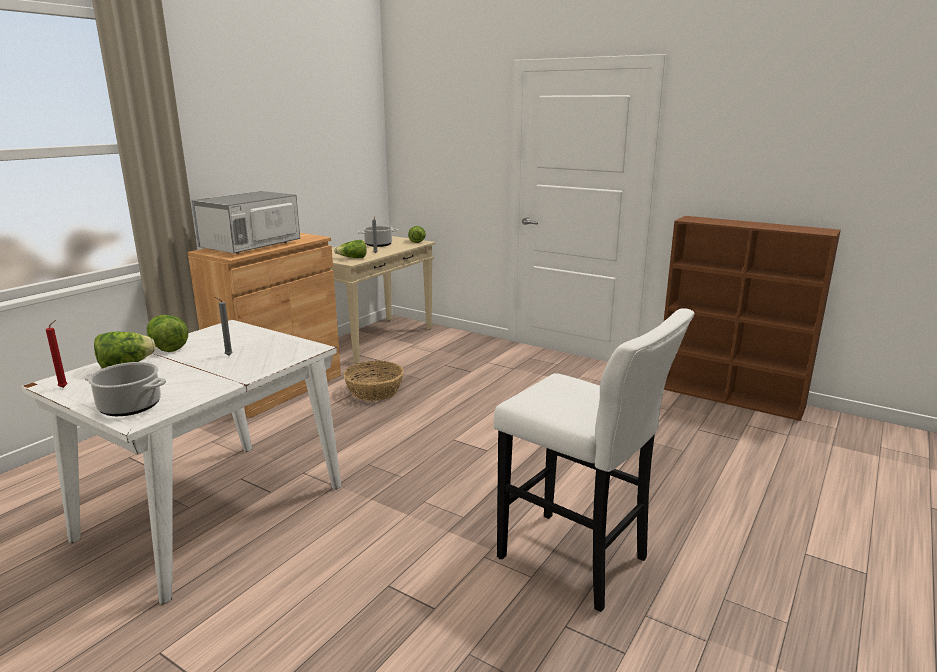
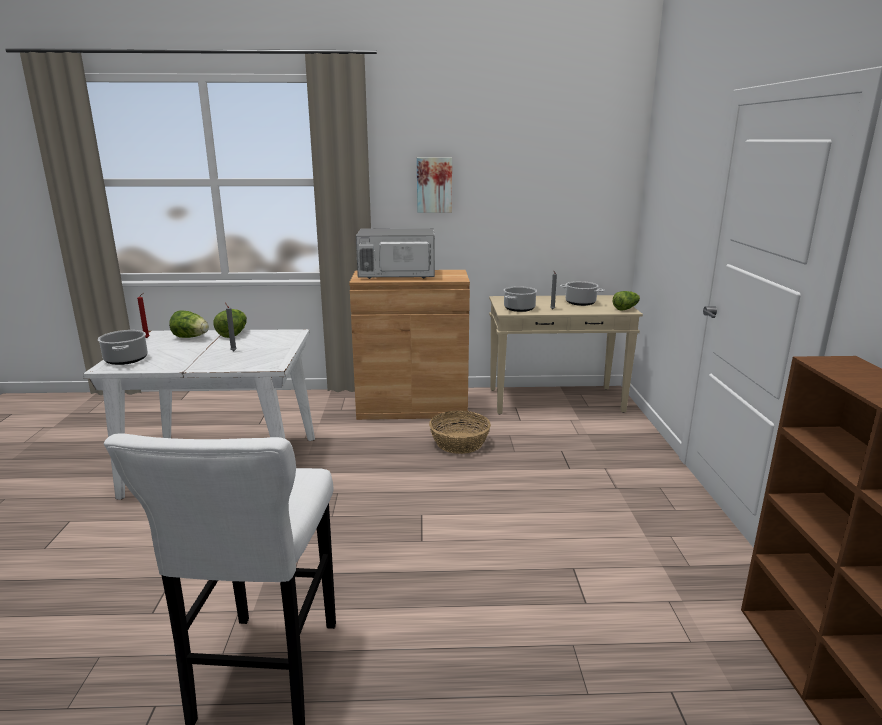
camera: 55 degrees right, 0 degrees up
lettuce [334,240,366,258] -> cooking pot [504,286,537,312]
none -> picture [417,158,452,213]

